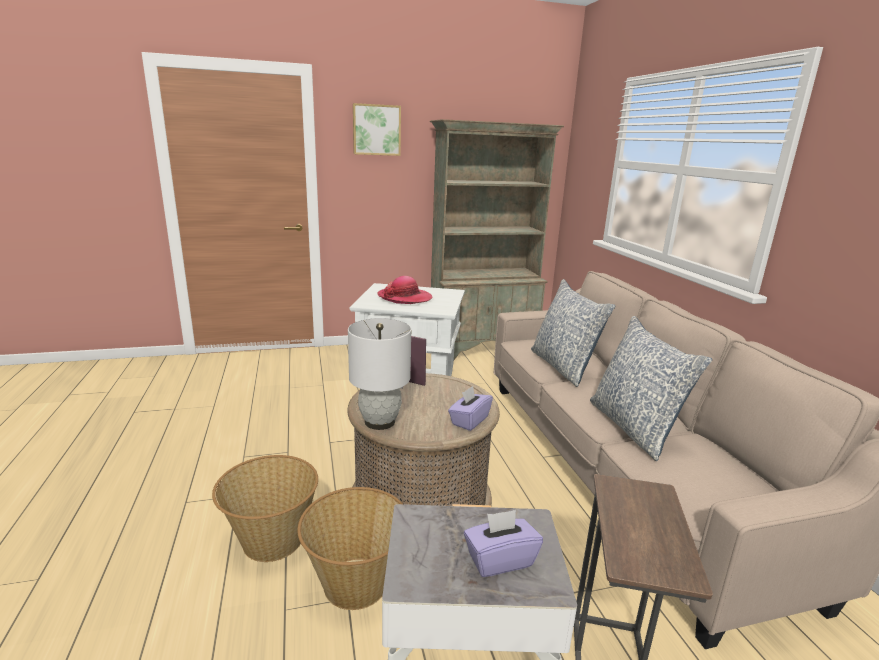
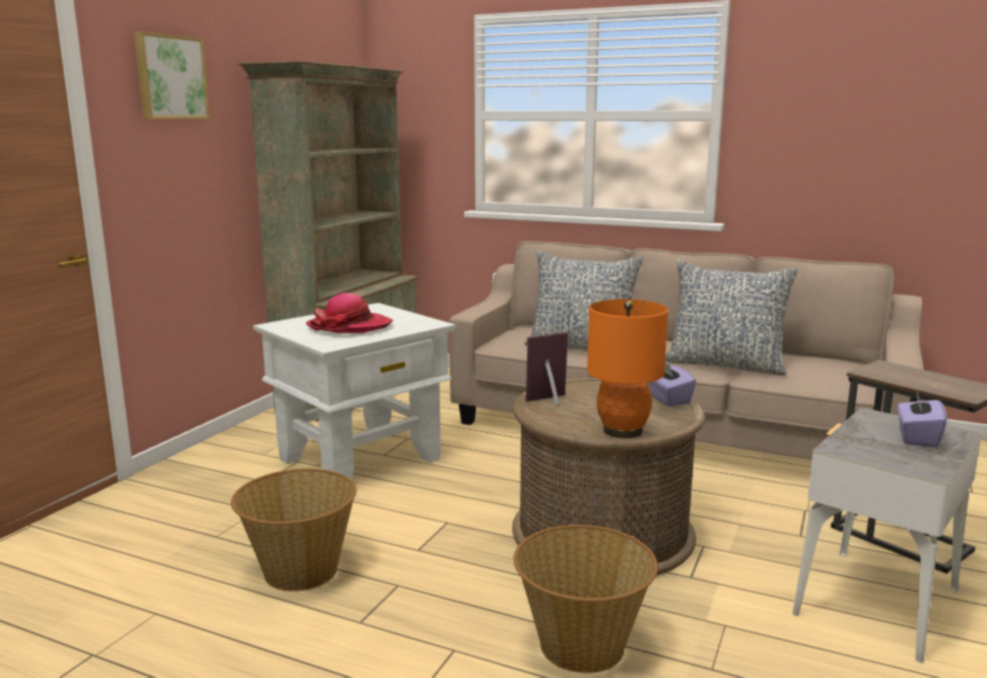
camera: 50 degrees left, 5 degrees down
basket [297,487,403,610] -> basket moved to [231,468,357,591]
white table lamp [348,318,411,430] -> orange table lamp [587,299,668,438]

